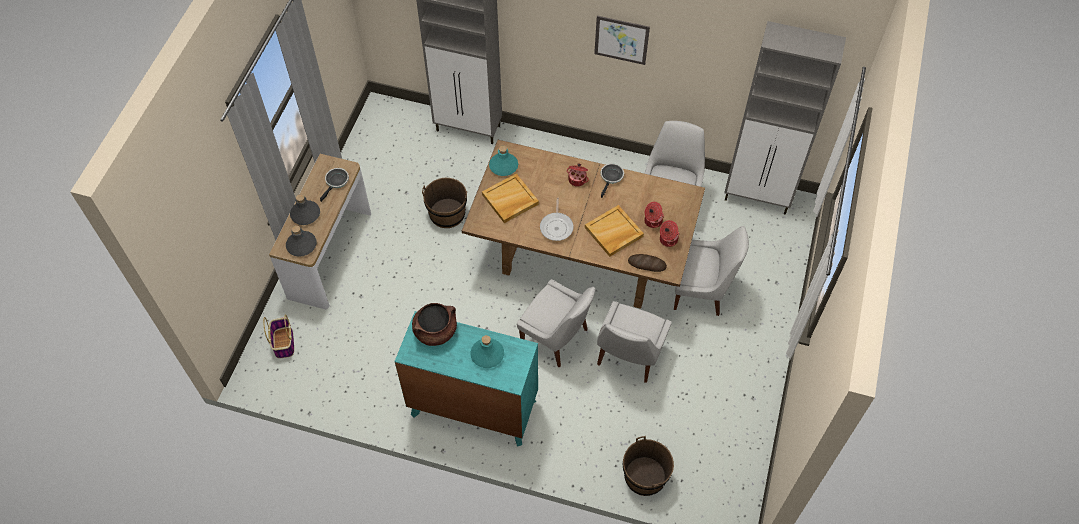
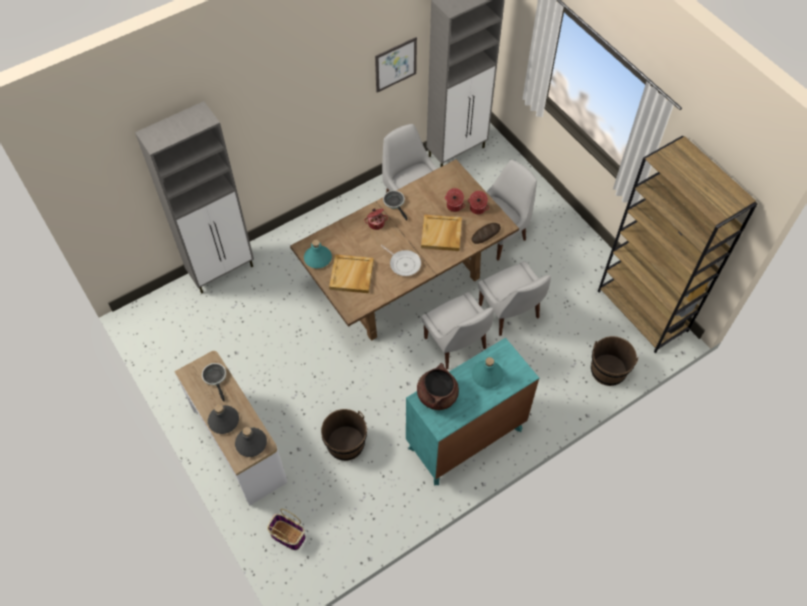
camera: 50 degrees left, 0 degrees up
brown bucket [422,178,467,228] -> brown bucket moved to [321,409,367,461]
white chair [517,279,595,367] -> white chair turned 75 degrees clockwise [422,292,494,369]
picture [594,16,650,65] -> picture moved to [375,37,417,93]
none -> brown bookcase [598,135,758,353]

